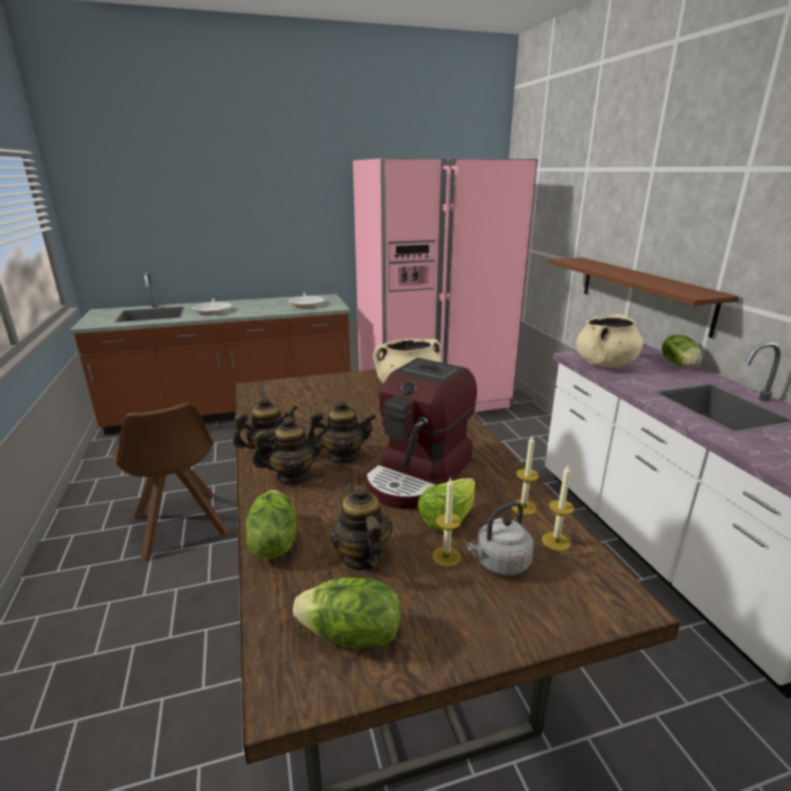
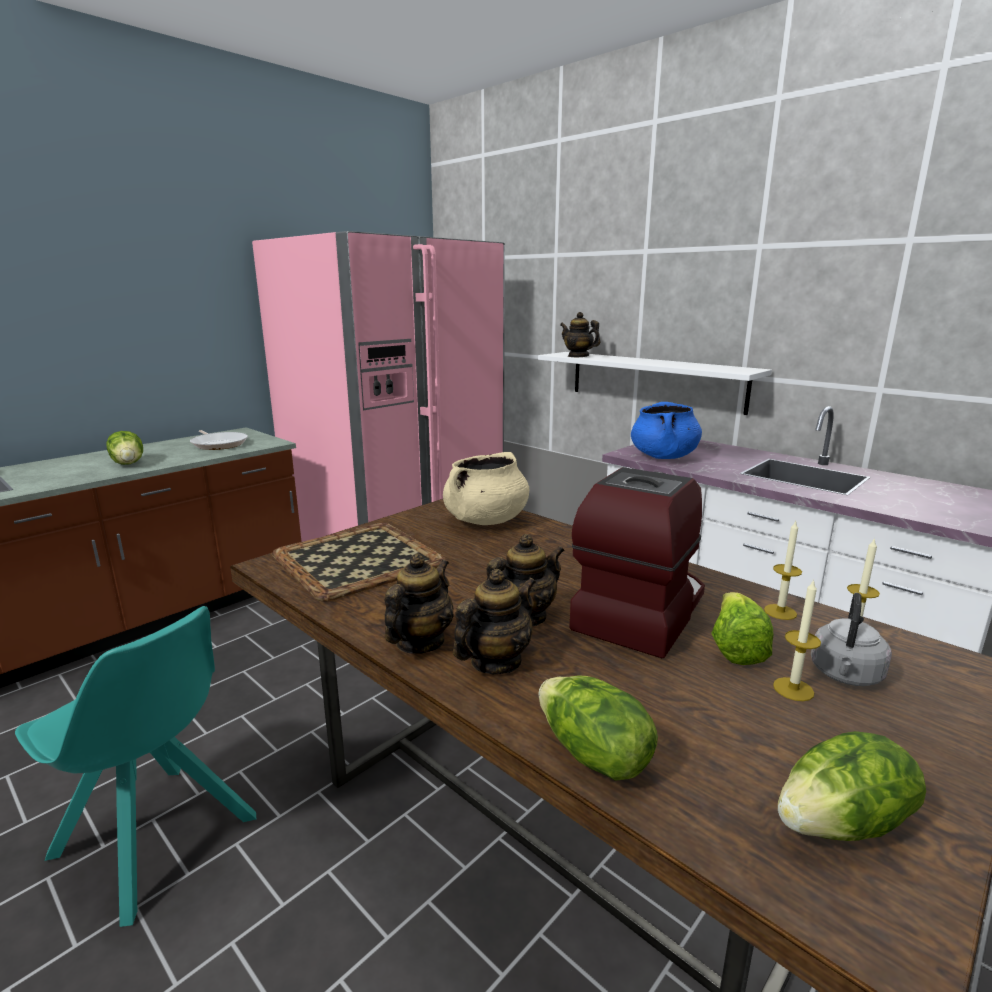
camera: 30 degrees left, 5 degrees down
brown chair [114,402,230,561] -> turquoise chair [15,606,256,927]
frying pan [192,298,232,315] -> none
teapot [330,483,393,572] -> teapot moved to [560,312,600,357]
coffee machine [365,358,477,509] -> coffee machine turned 150 degrees counterclockwise [569,467,705,659]
brown shelf [548,257,739,338] -> white shelf [538,352,772,415]
beige cooking pot [576,314,643,367] -> blue cooking pot [631,402,702,459]
lettuce [662,335,701,366] -> lettuce moved to [106,431,143,465]
none -> tray [272,523,446,602]

